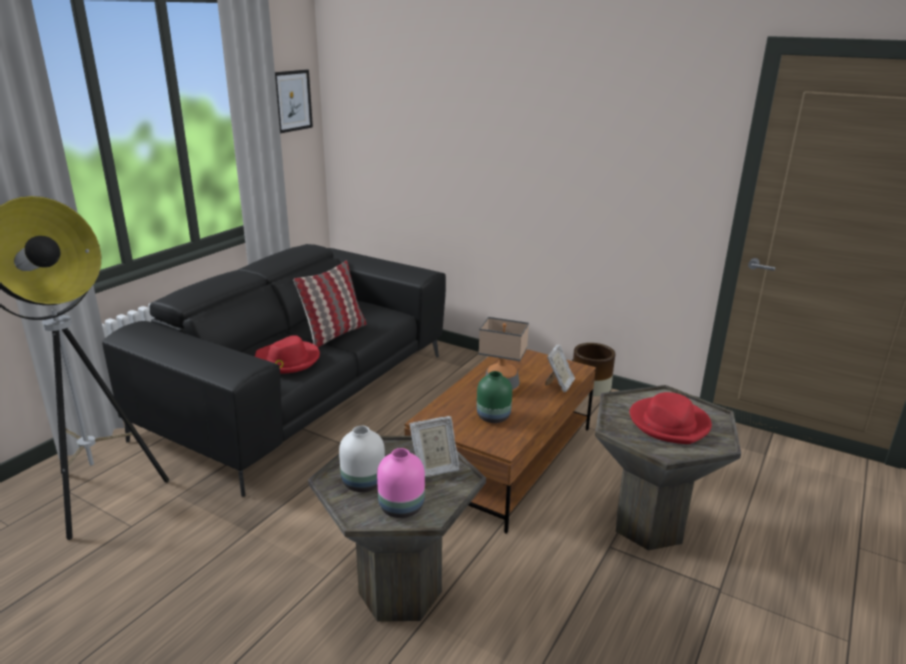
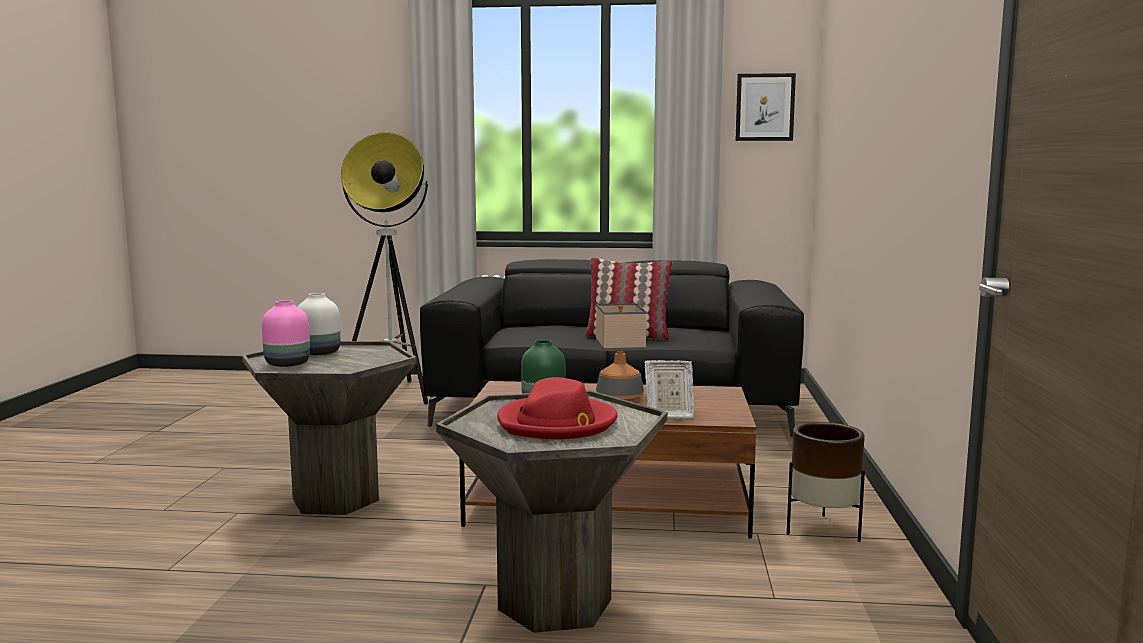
camera: 65 degrees right, 15 degrees down
red hat [255,335,320,373] -> none
picture frame [410,416,459,477] -> none

